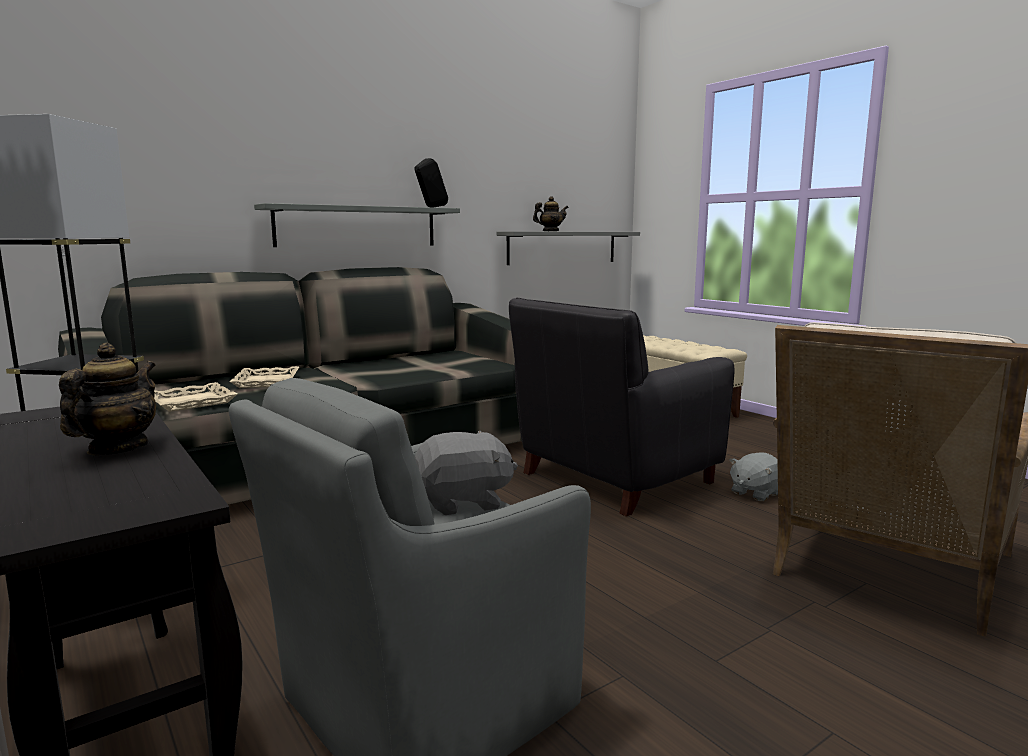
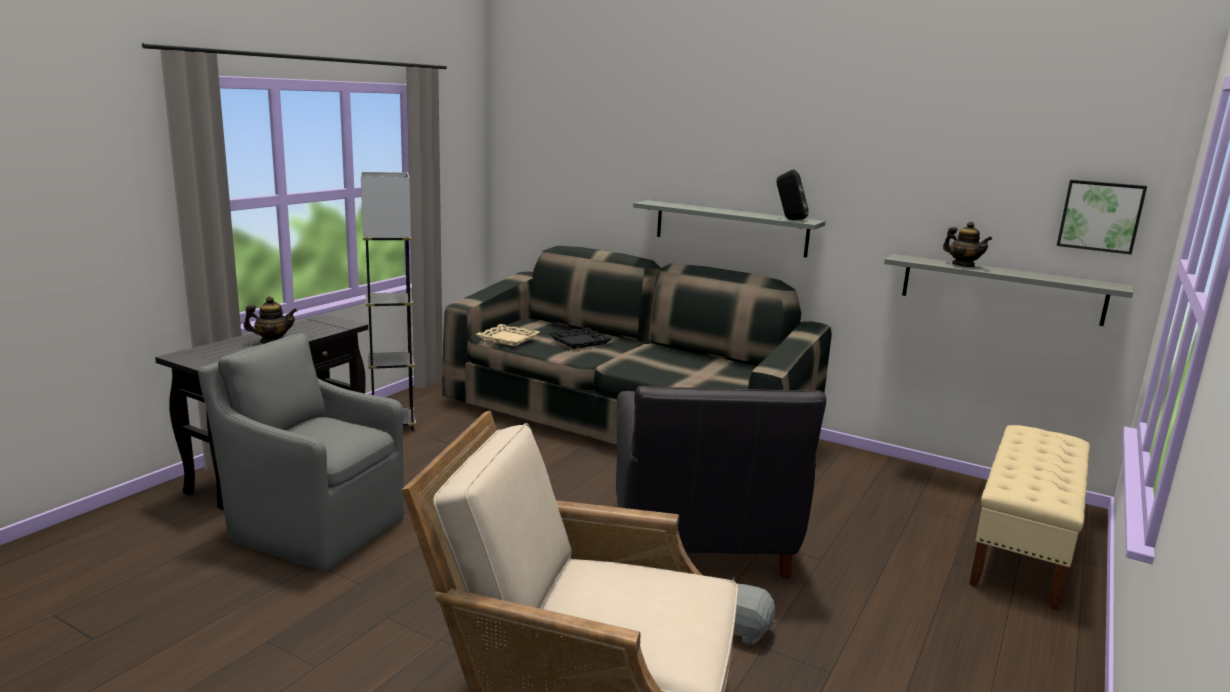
camera: 65 degrees right, 5 degrees up
beige tray [230,366,299,388] -> black tray [549,327,612,349]
grey plush toy [415,431,518,515] -> none
black armchair [509,298,734,517] -> black armchair turned 120 degrees counterclockwise [616,386,826,578]
none -> picture [1057,180,1147,254]

